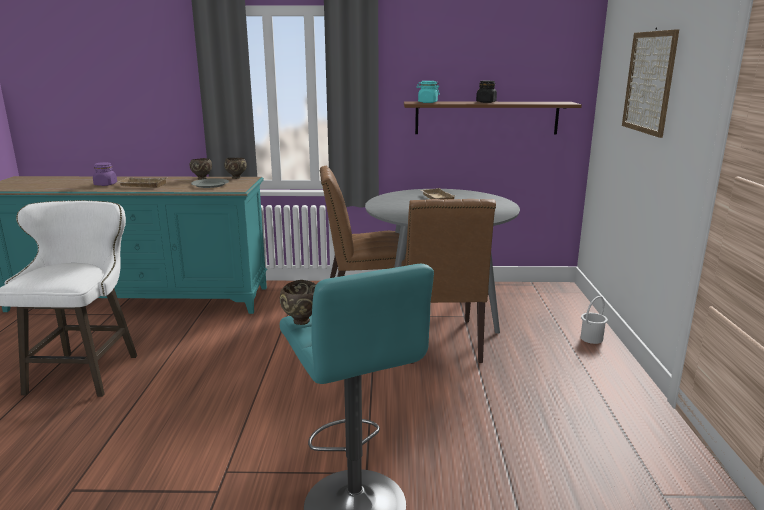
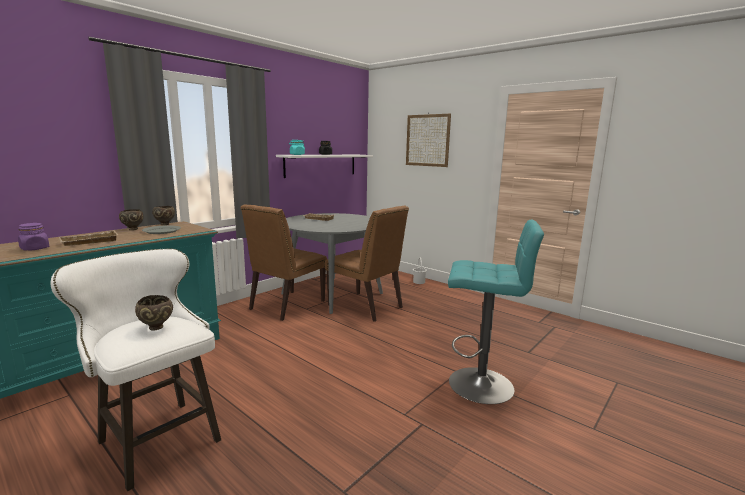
camera: 50 degrees left, 5 degrees down
brown bowl [280,280,316,325] -> brown bowl moved to [135,295,173,331]
brown shelf [404,102,582,135] -> white shelf [276,155,373,178]

